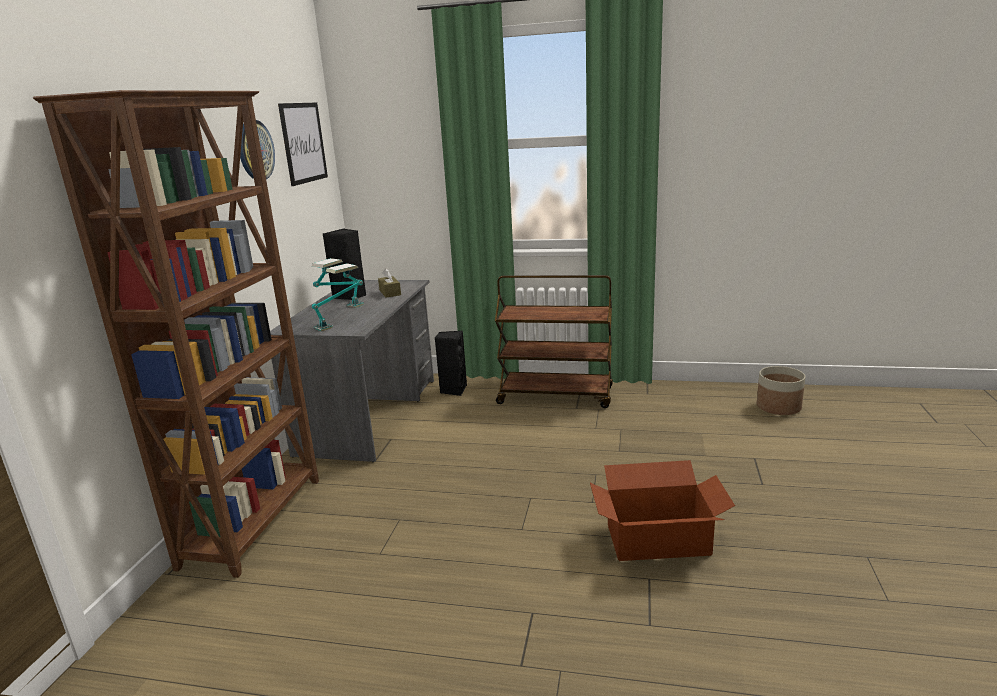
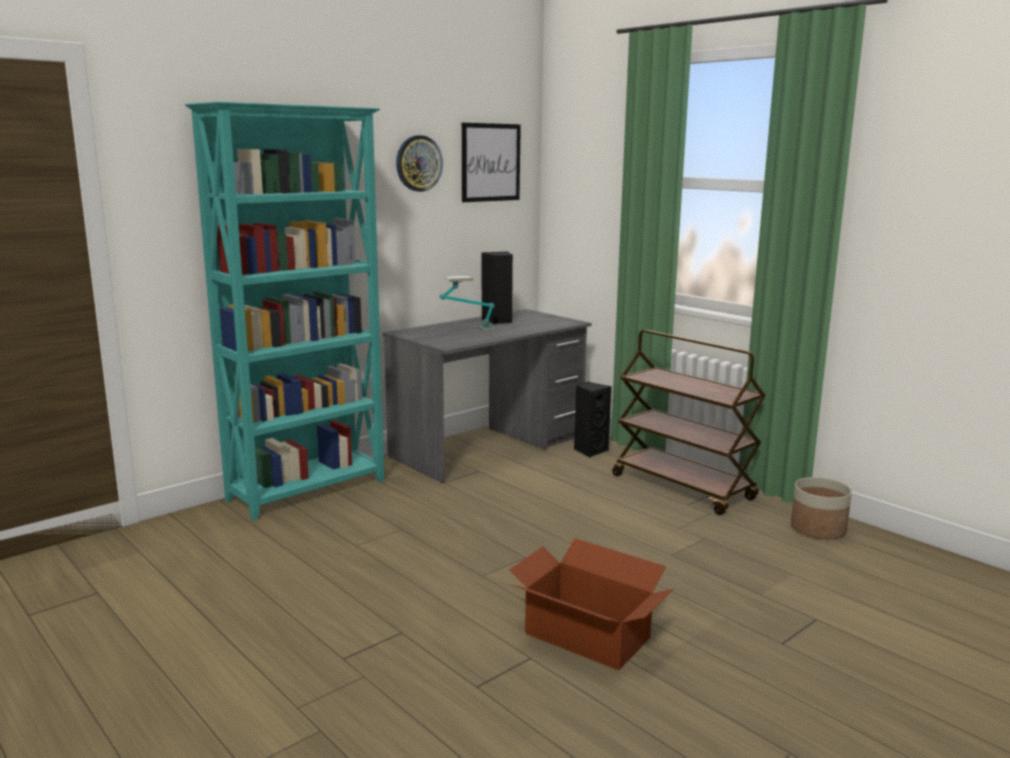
camera: 35 degrees right, 5 degrees down
brown bookcase [33,90,319,578] -> turquoise bookcase [185,102,384,521]
table lamp [312,263,363,331] -> none
brown tissue box [378,268,401,298] -> none
planter [757,366,805,415] -> planter moved to [791,477,852,539]

